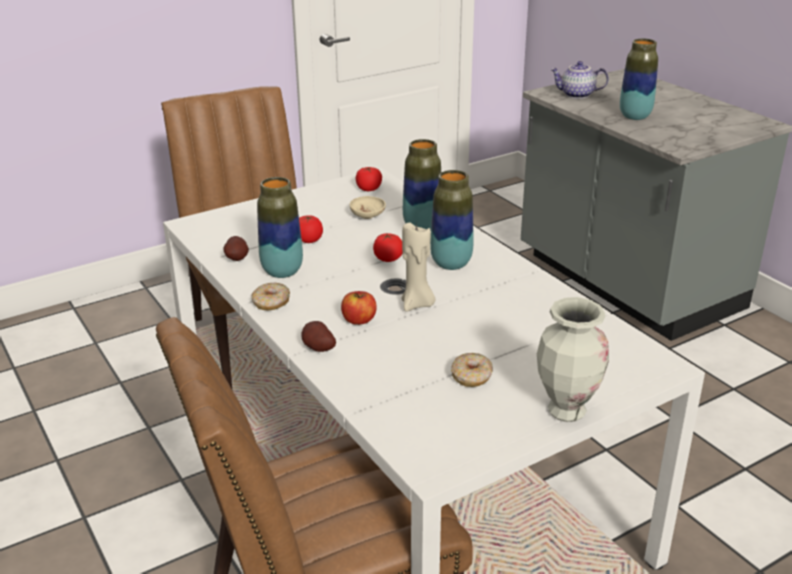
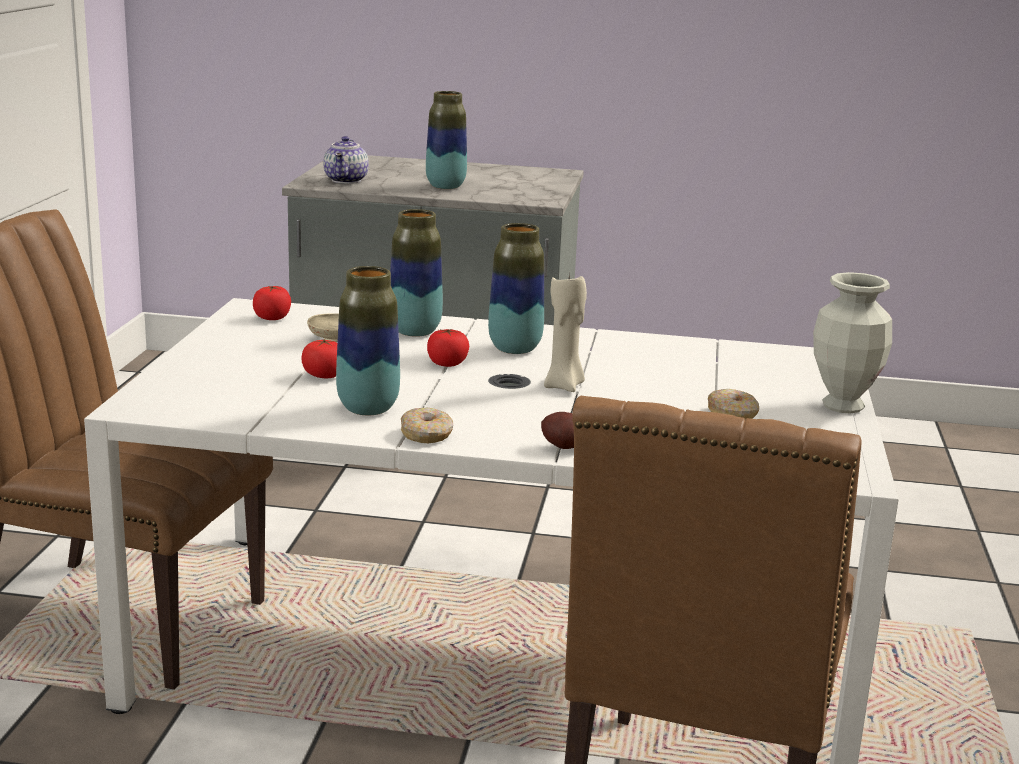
camera: 50 degrees left, 10 degrees down
potato [223,236,249,261] -> none
apple [341,291,377,325] -> none
teapot [550,61,609,99] -> teapot turned 45 degrees counterclockwise [323,136,369,184]

